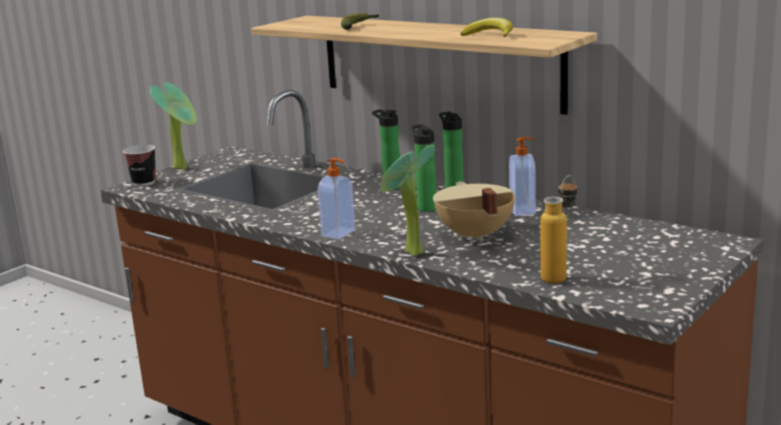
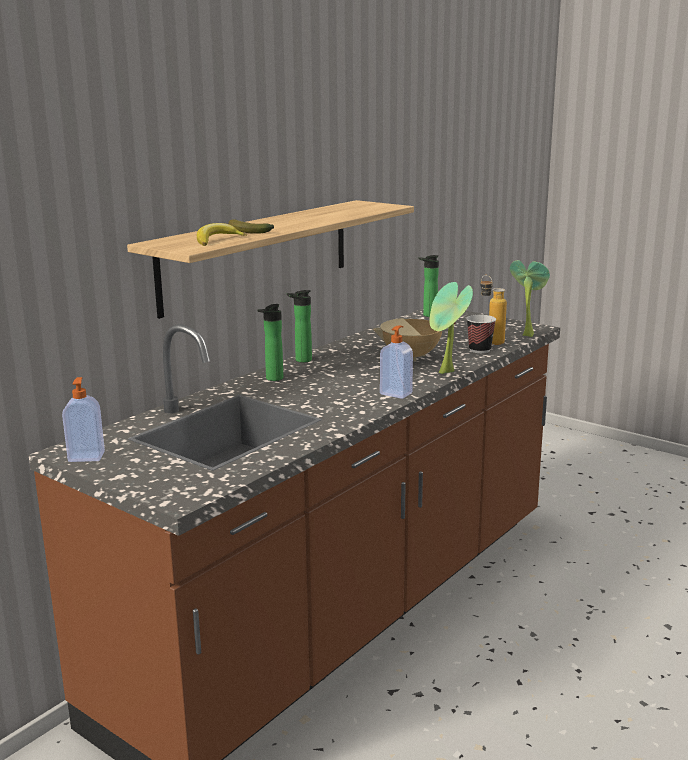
camera: 90 degrees left, 0 degrees up
cup [123,145,156,186] -> cup moved to [466,315,496,353]
potted plant [150,82,197,170] -> potted plant moved to [510,260,550,337]
bottle [412,124,437,212] -> bottle moved to [419,255,439,317]
banana [461,18,513,37] -> banana moved to [197,223,247,246]
soap dispenser [509,137,536,216] -> soap dispenser moved to [62,377,105,462]

